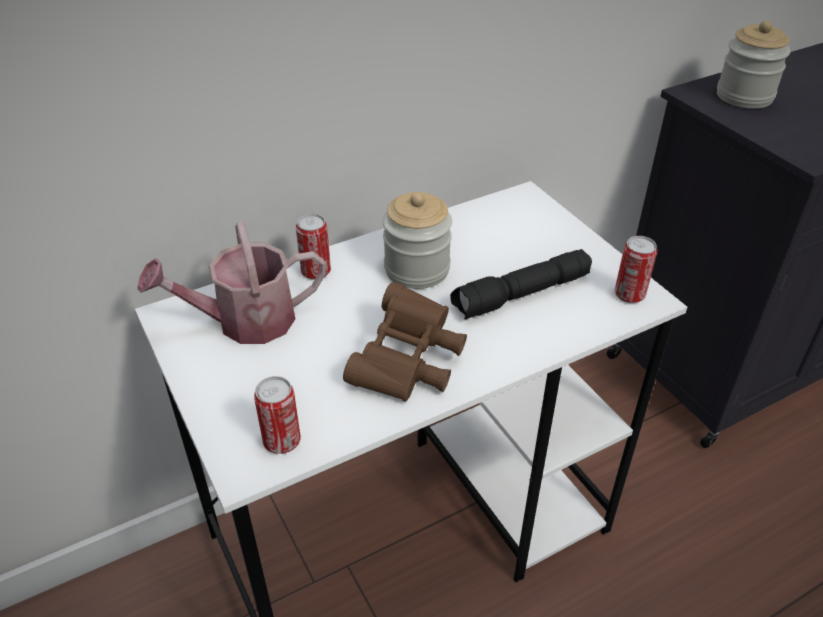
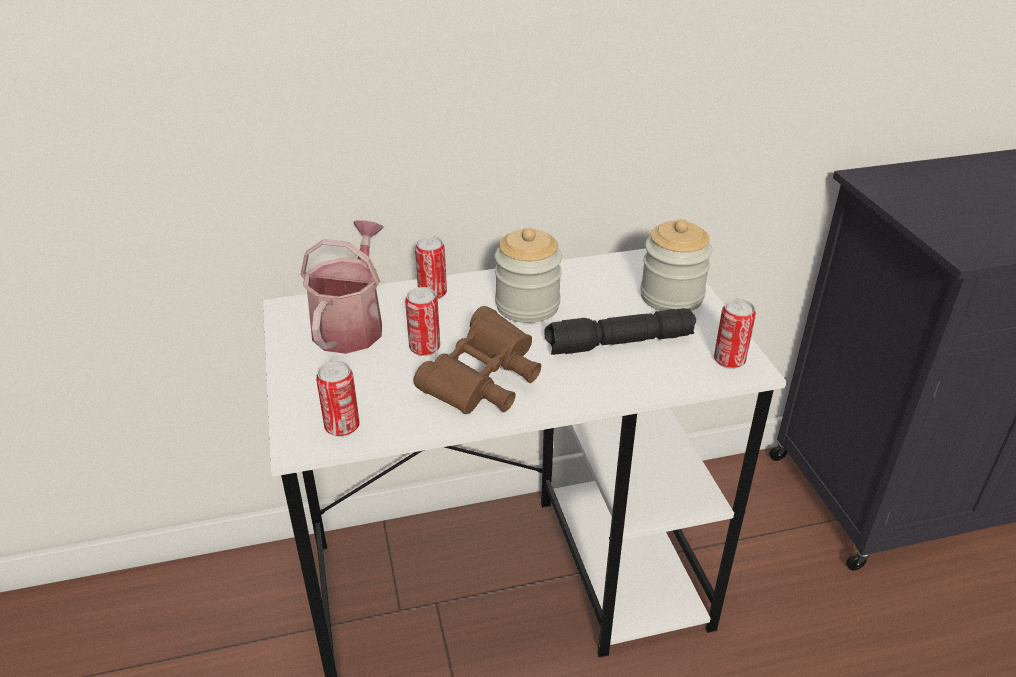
camera: 15 degrees right, 5 degrees down
watering can [137,222,326,344] -> watering can turned 105 degrees clockwise [300,220,384,354]
jar [717,21,790,109] -> jar moved to [640,219,712,311]
none -> can [405,287,440,356]

